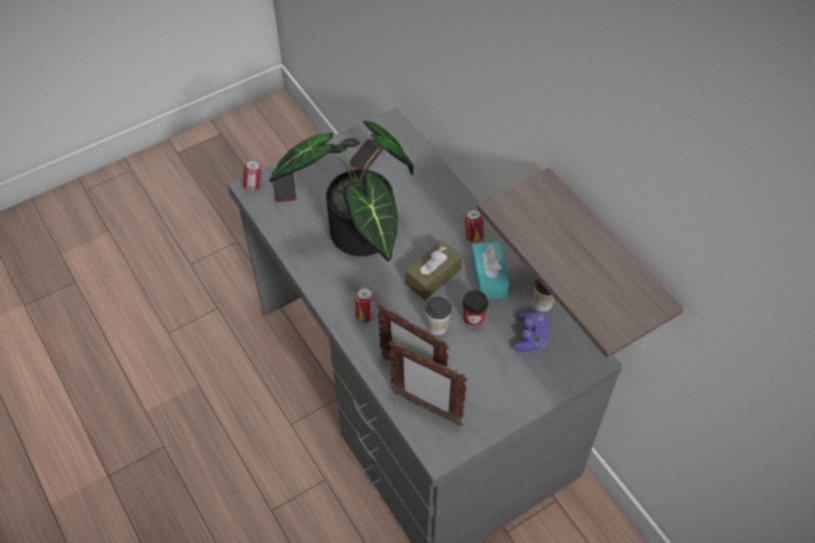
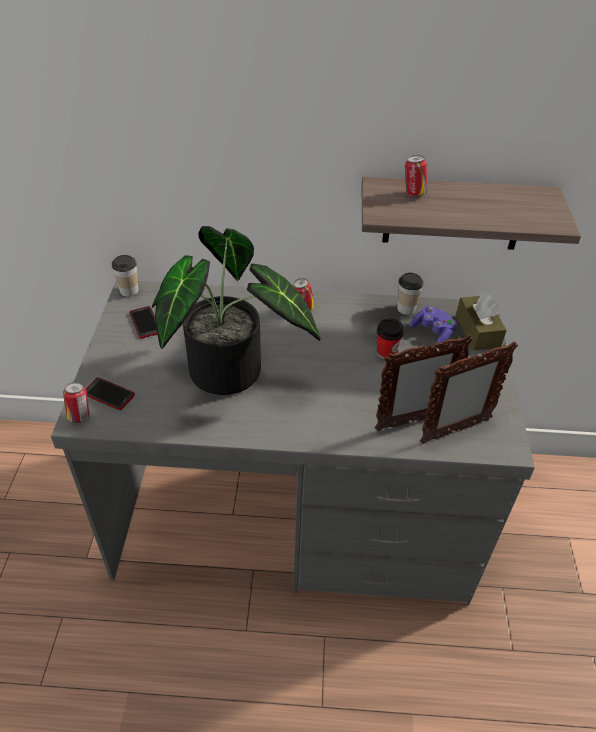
camera: 55 degrees left, 10 degrees down
can [355,288,375,322] -> can moved to [405,155,427,197]
brown tissue box [405,240,462,300] -> brown tissue box moved to [456,292,507,350]
cup [426,296,452,335] -> cup moved to [112,255,139,297]
turquoise tissue box [471,242,509,299] -> none

